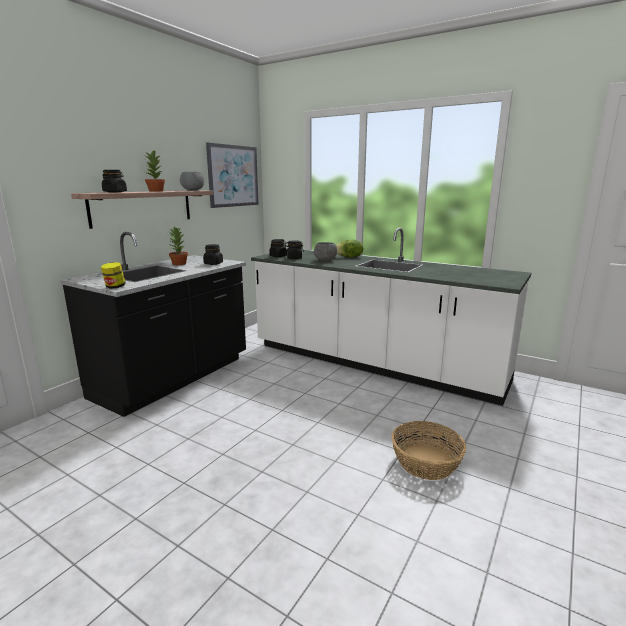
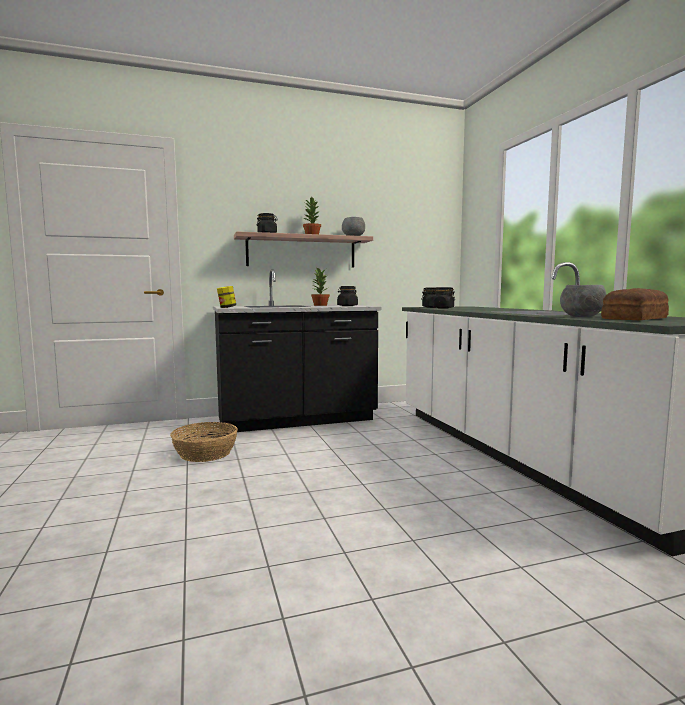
camera: 40 degrees right, 10 degrees down
picture [206,143,259,208] -> none
grey bowl [314,242,337,261] -> grey bowl moved to [560,285,607,317]
lettuce [336,240,363,257] -> none
basket [391,421,466,480] -> basket moved to [170,422,238,462]
none -> bread [601,288,669,320]

